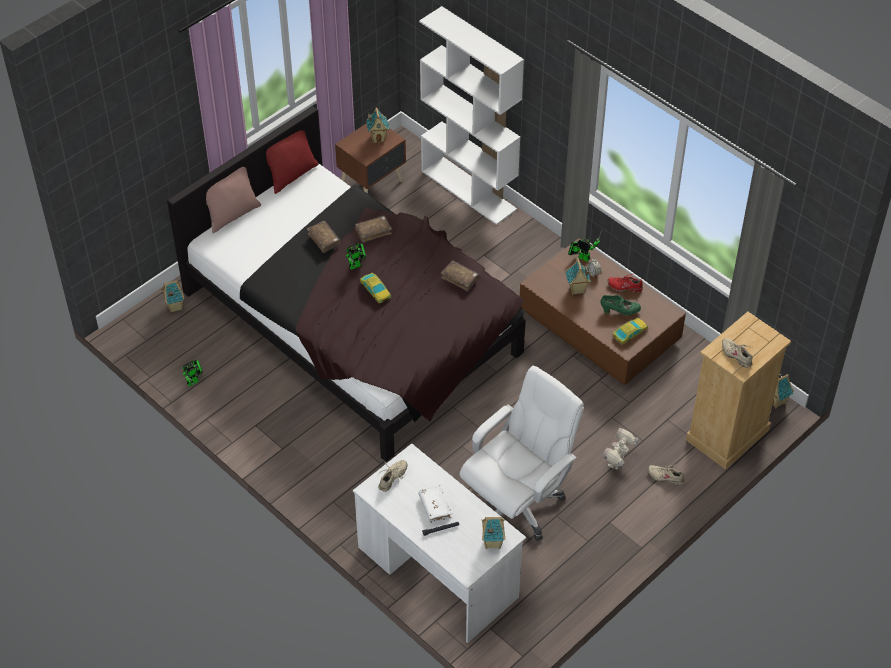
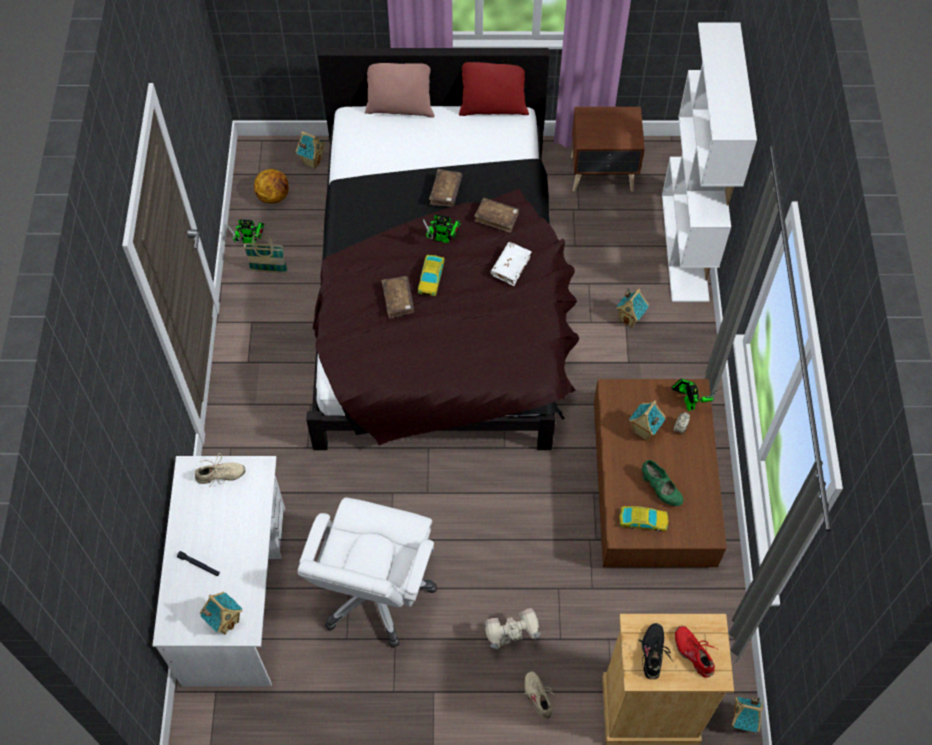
camera: 45 degrees right, 10 degrees up
toy house [366,107,389,143] -> toy house moved to [616,288,649,328]
white book [418,485,453,523] -> white book moved to [491,242,532,286]
brown book [441,260,479,292] -> brown book moved to [382,276,415,319]
white office chair [460,366,584,541] -> white office chair turned 105 degrees clockwise [298,497,437,648]
red shoe [607,274,643,292] -> red shoe moved to [675,626,717,678]
beige shoe [722,338,753,368] -> black shoe [638,623,674,680]
none -> basket [244,234,288,273]
none -> basketball [254,169,289,204]

